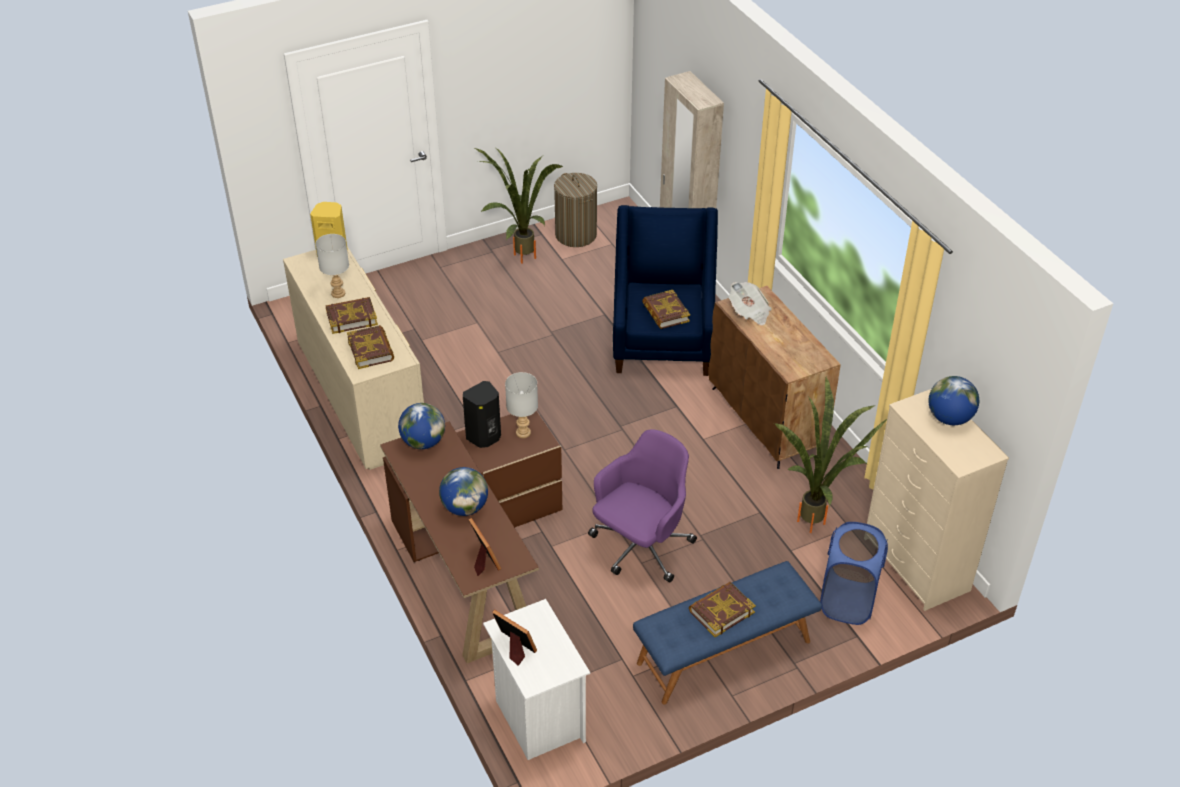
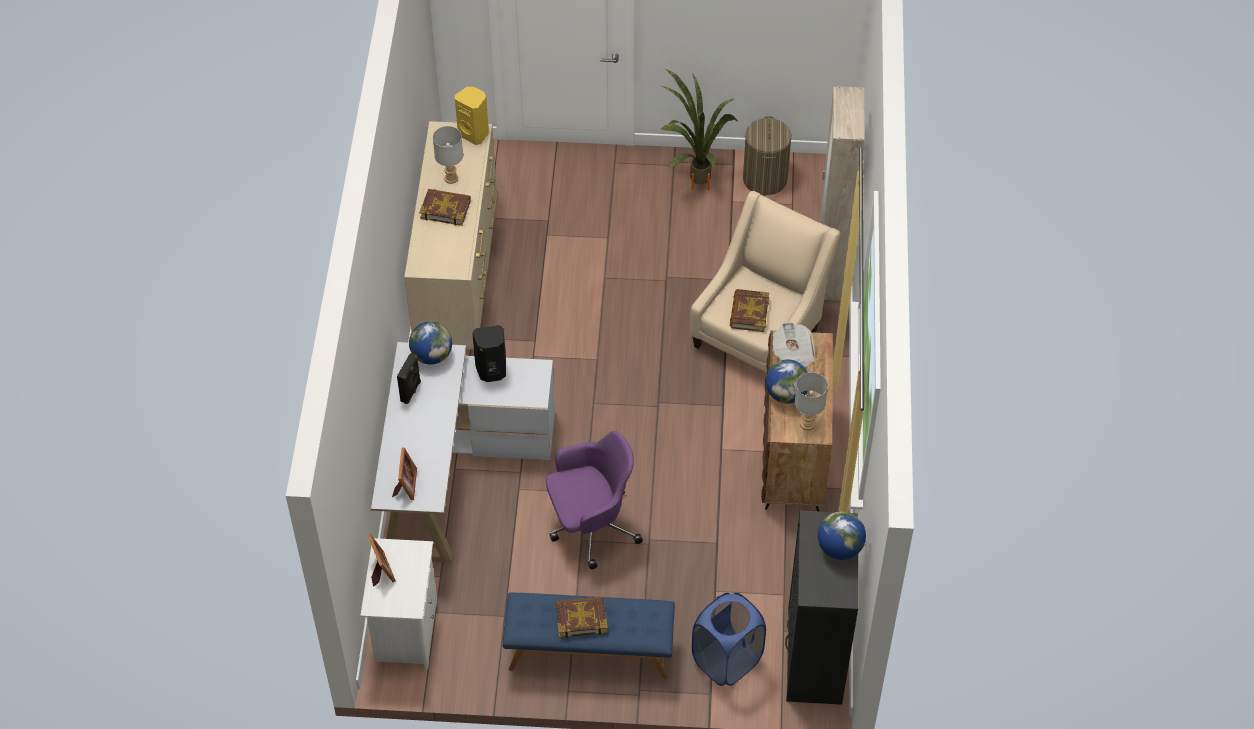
camera: 30 degrees right, 10 degrees up
book [347,325,394,369] -> none
brown desk [380,411,562,663] -> white desk [371,342,555,563]
globe [439,467,488,516] -> globe moved to [766,360,808,404]
grey table lamp [505,372,538,438] -> grey table lamp moved to [795,372,828,430]
blue armchair [613,205,718,376] -> beige armchair [690,191,841,372]
potted plant [775,377,887,533] -> none
beige dresser [867,389,1009,611] -> black dresser [785,510,858,705]
none -> black speaker [397,353,421,404]

